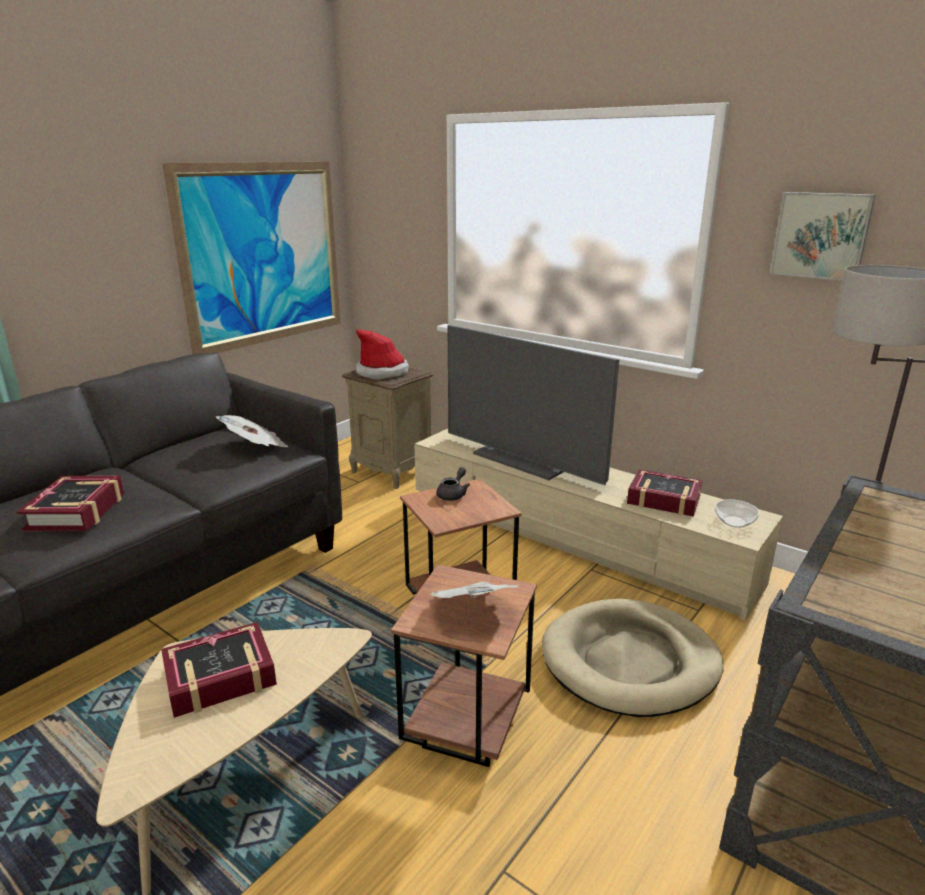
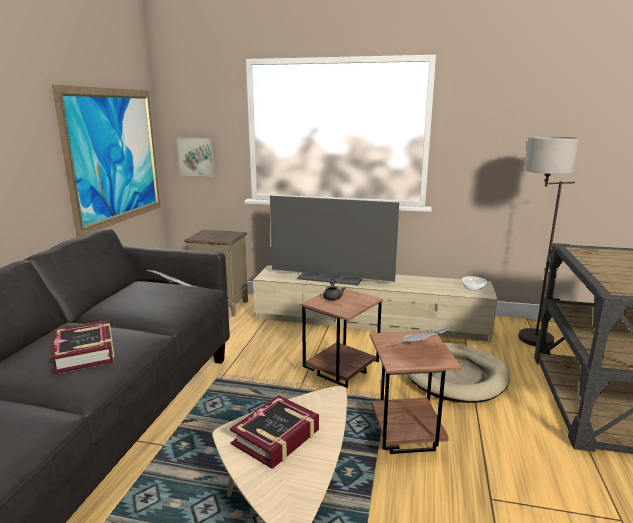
camera: 25 degrees left, 5 degrees down
hat [356,329,409,380] -> none
book [627,469,703,517] -> none
picture [770,192,876,280] -> picture moved to [176,138,215,176]

